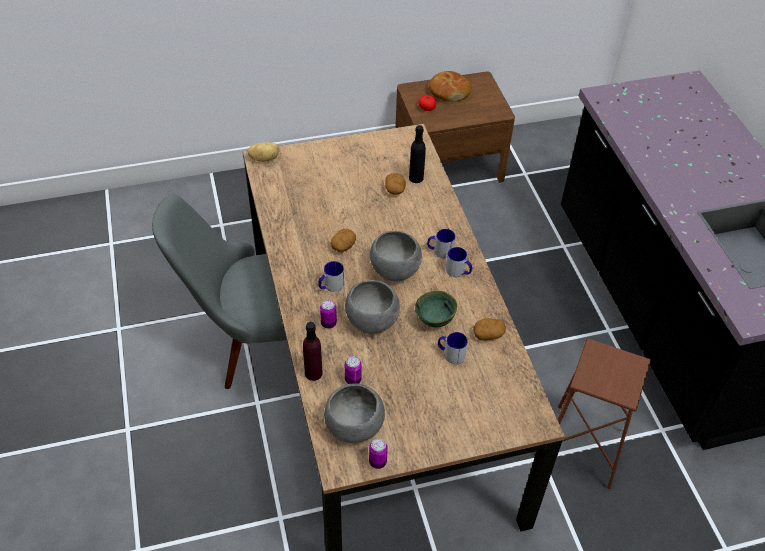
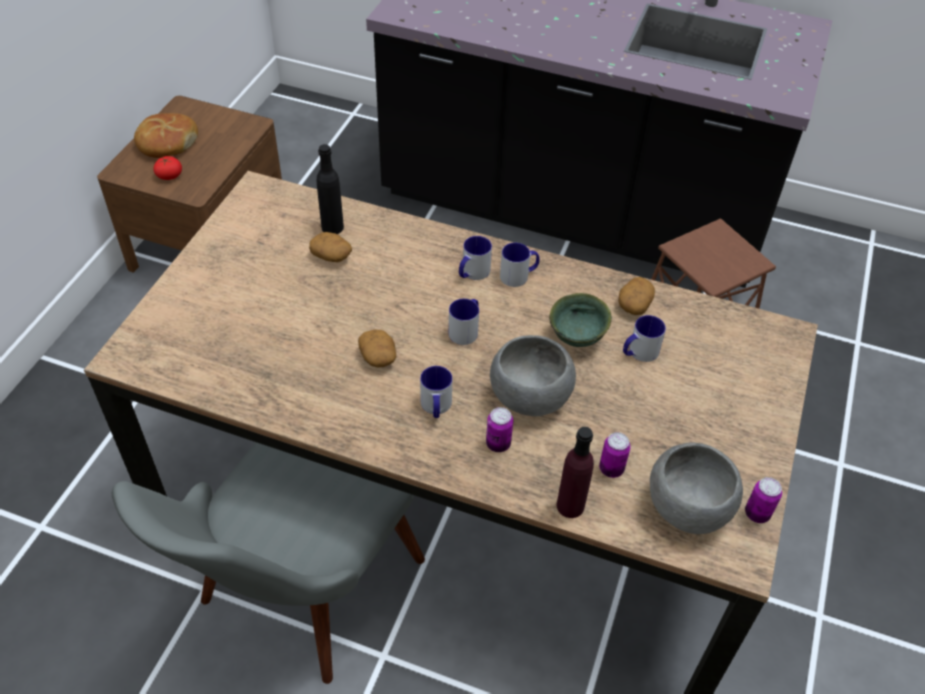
camera: 55 degrees left, 0 degrees up
potato [248,143,279,162] -> none
grey bowl [370,231,422,281] -> mug [449,299,479,345]

